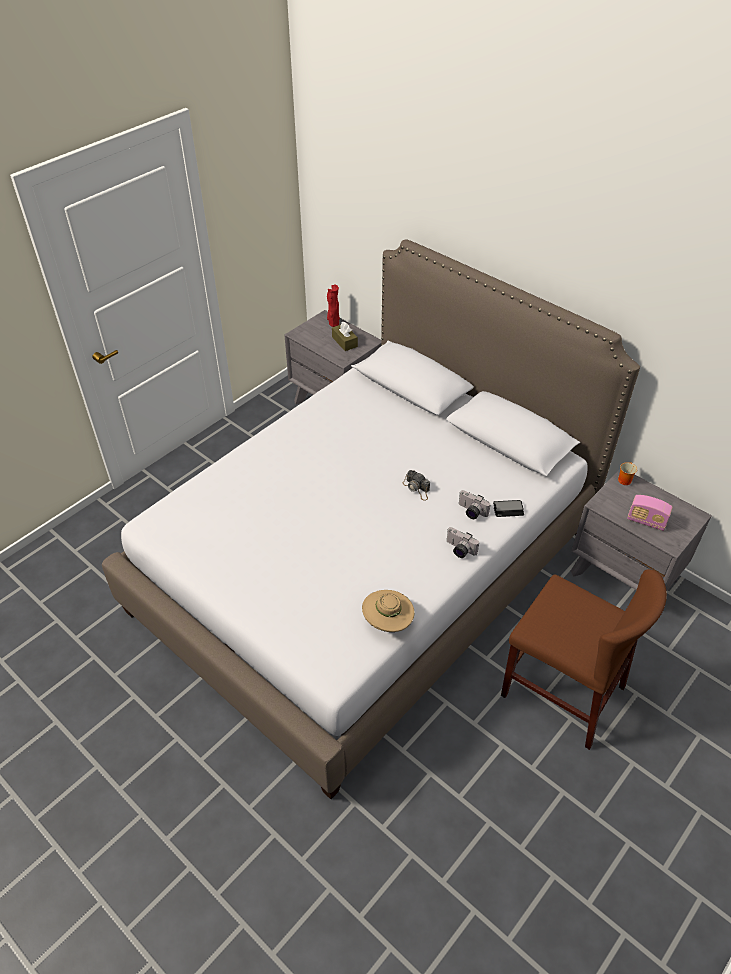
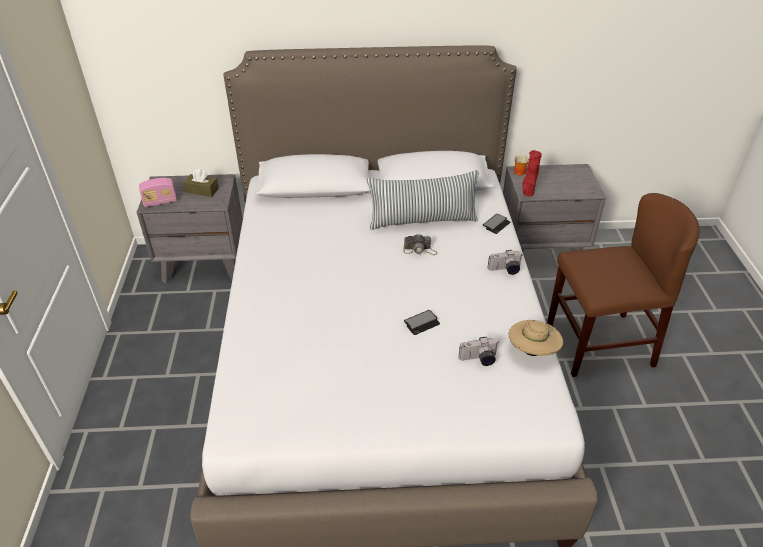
camera: 45 degrees left, 5 degrees down
red vase [327,285,340,327] -> red vase moved to [523,150,542,196]
camera [459,490,491,519] -> camera moved to [459,337,499,366]
radio [627,495,673,531] -> radio moved to [139,178,177,207]
none -> pillow [367,170,479,230]
none -> phone [404,310,440,335]

